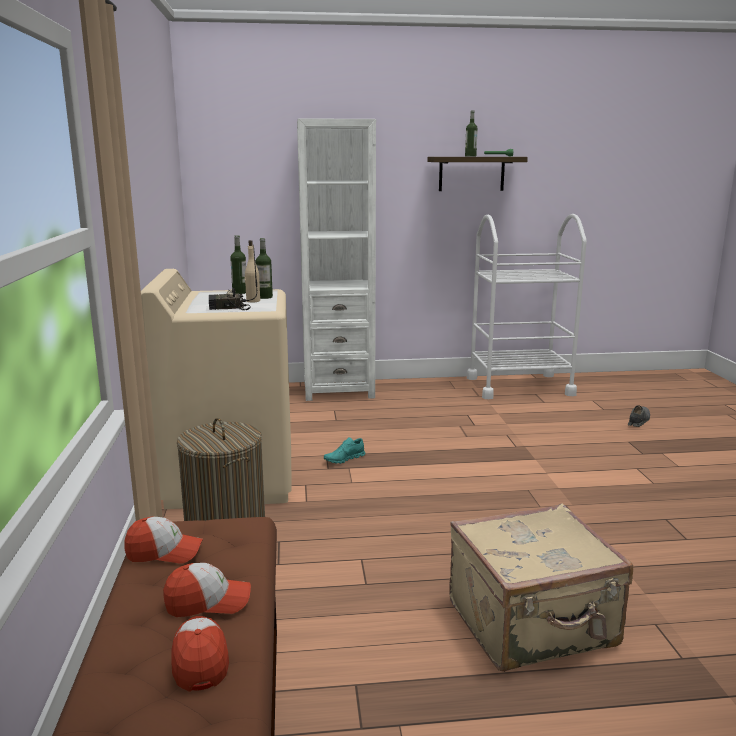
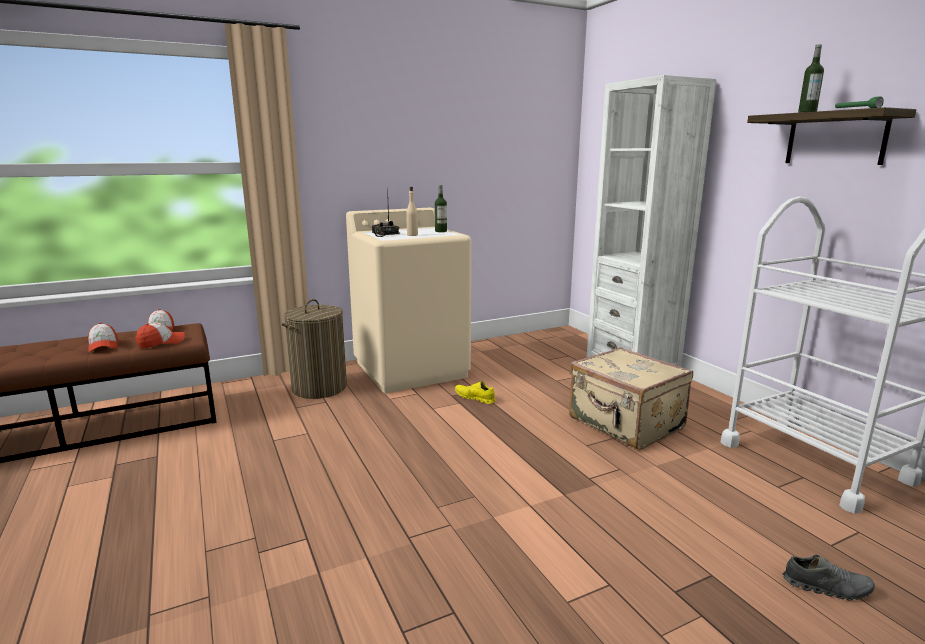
camera: 70 degrees right, 0 degrees up
cap [171,616,229,692] -> cap moved to [136,323,185,348]
bottle [255,238,273,299] -> none
turquoise shoe [324,437,365,464] -> yellow shoe [455,381,496,404]
beige suitcase [449,503,633,672] -> beige suitcase moved to [569,347,693,450]

